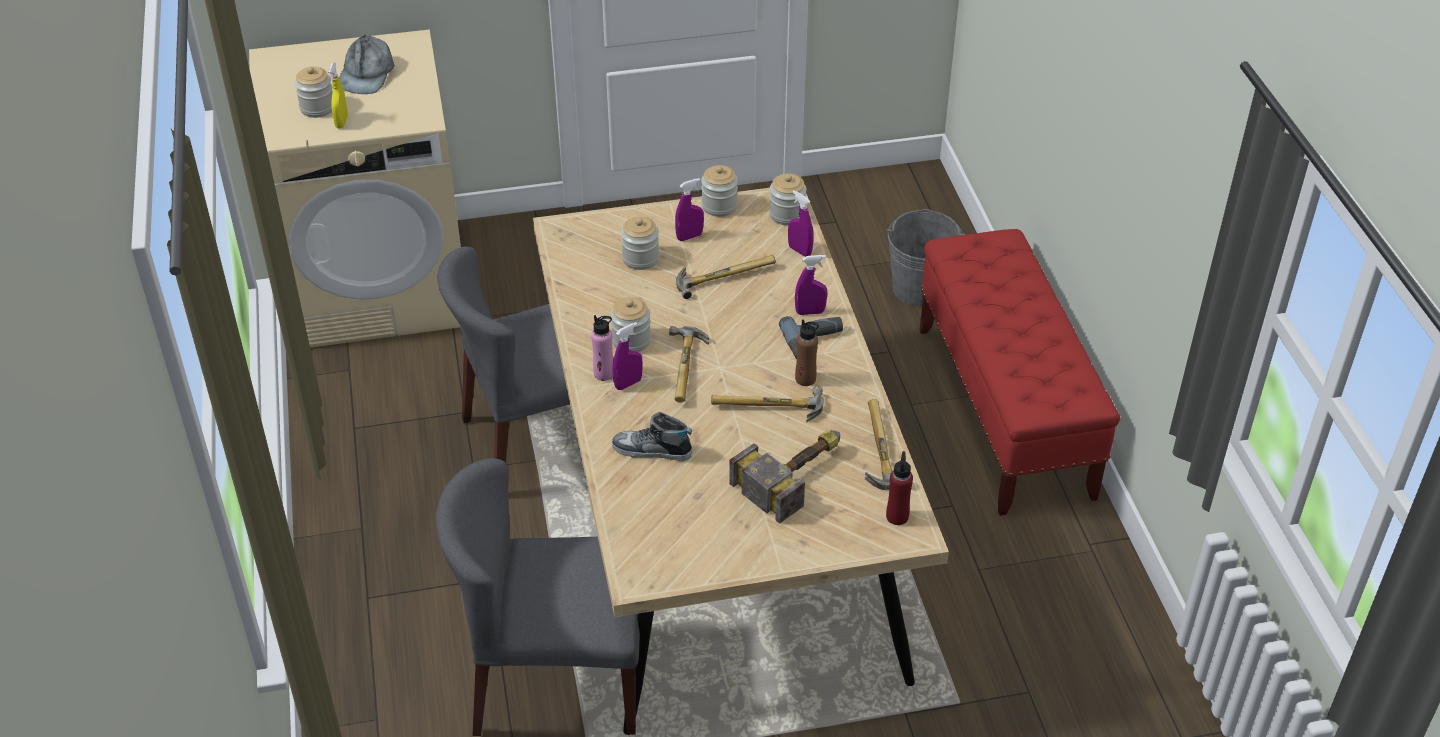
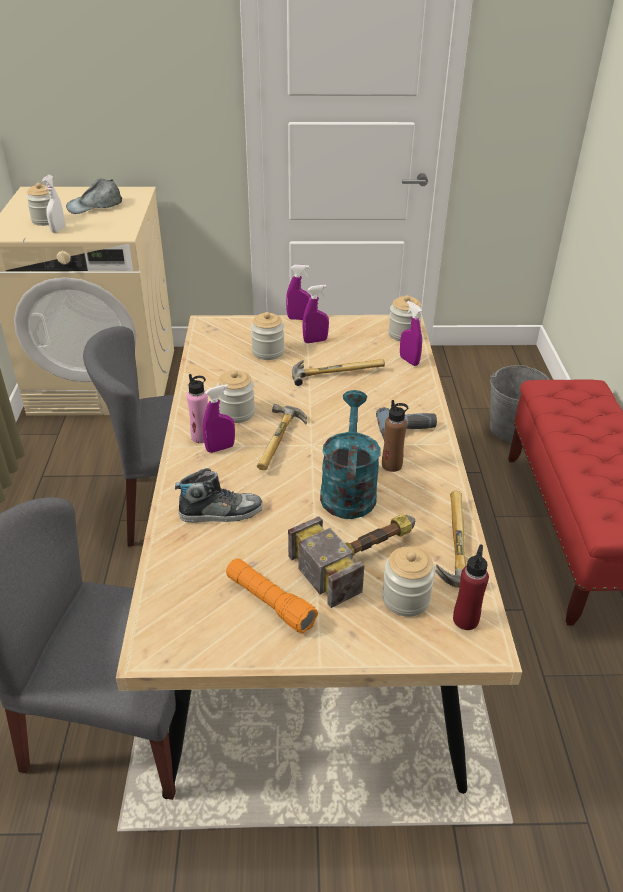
camera: 10 degrees right, 5 degrees down
yellow spray bottle [328,63,348,128] -> white spray bottle [42,175,65,233]
grey cap [339,35,394,94] -> grey cap turned 45 degrees clockwise [66,179,122,214]
shoe [612,412,692,461] -> shoe turned 150 degrees clockwise [175,468,263,523]
jar [701,165,738,217] -> jar moved to [382,546,435,617]
hammer [711,386,824,422] -> turquoise watering can [320,390,380,519]
purple spray bottle [795,255,827,315] -> purple spray bottle moved to [286,265,311,320]
none -> orange flashlight [226,558,318,634]

